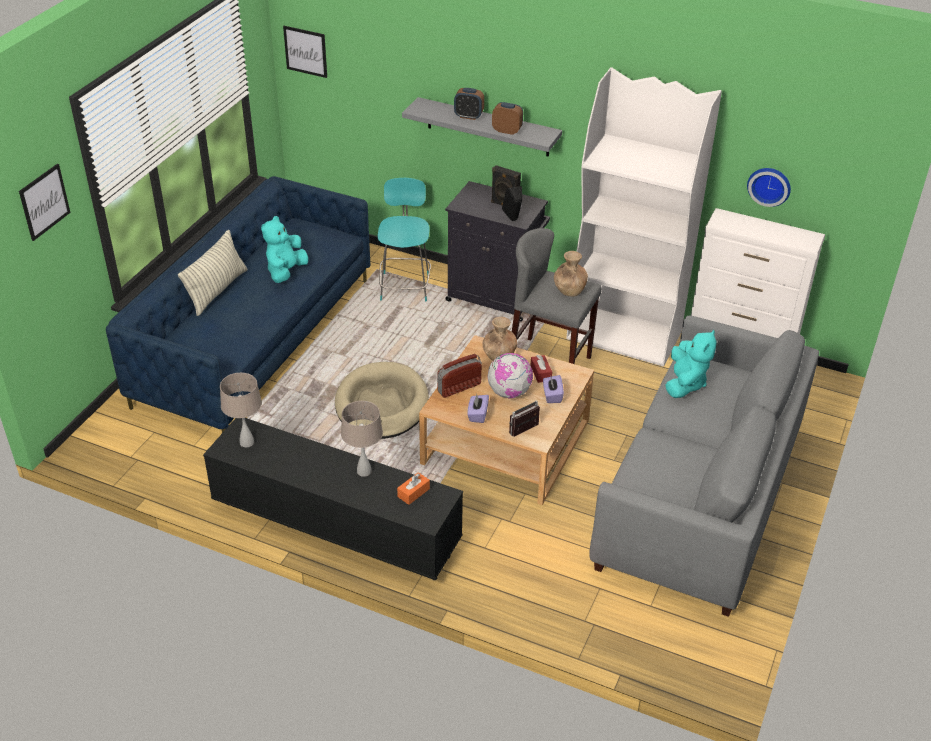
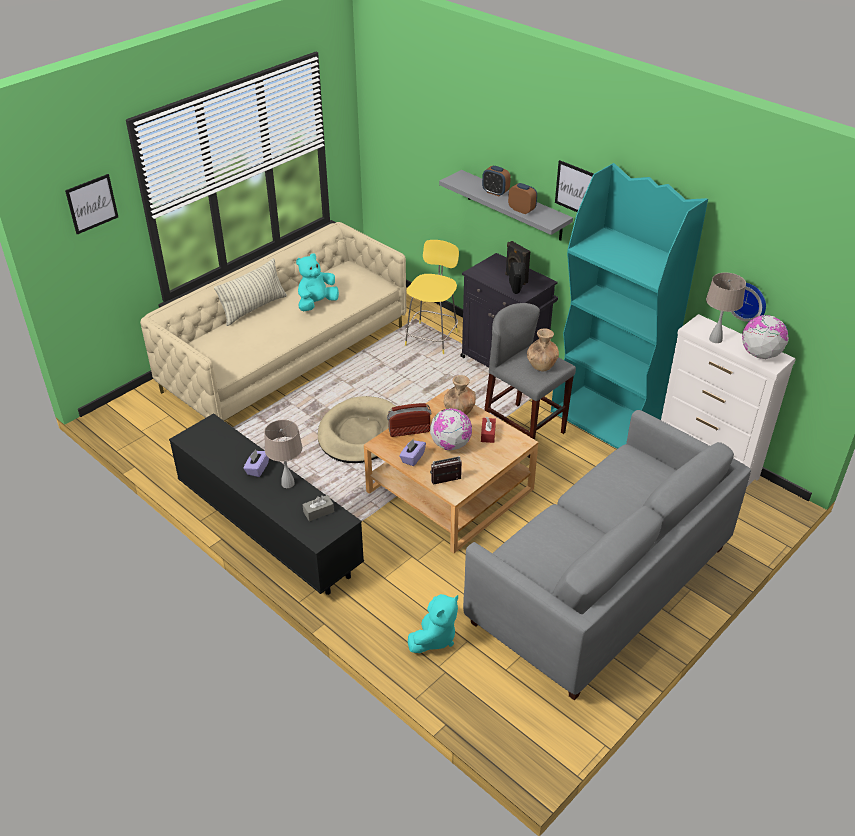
camera: 20 degrees right, 0 degrees up
blue sofa [106,176,371,433] -> beige sofa [140,222,406,421]
beige table lamp [220,373,262,448] -> beige table lamp moved to [706,273,746,343]
picture [283,26,327,78] -> picture moved to [555,160,594,212]
turquoise stool [377,178,431,302] -> yellow stool [405,240,459,354]
orange tissue box [397,472,430,505] -> grey tissue box [303,495,334,521]
purple tissue box [543,375,564,403] -> purple tissue box moved to [243,449,269,477]
white bookcase [566,67,722,367] -> turquoise bookcase [551,163,708,449]
turquoise plush toy [665,329,717,398] -> turquoise plush toy moved to [408,594,458,653]
none -> globe [742,315,789,359]

